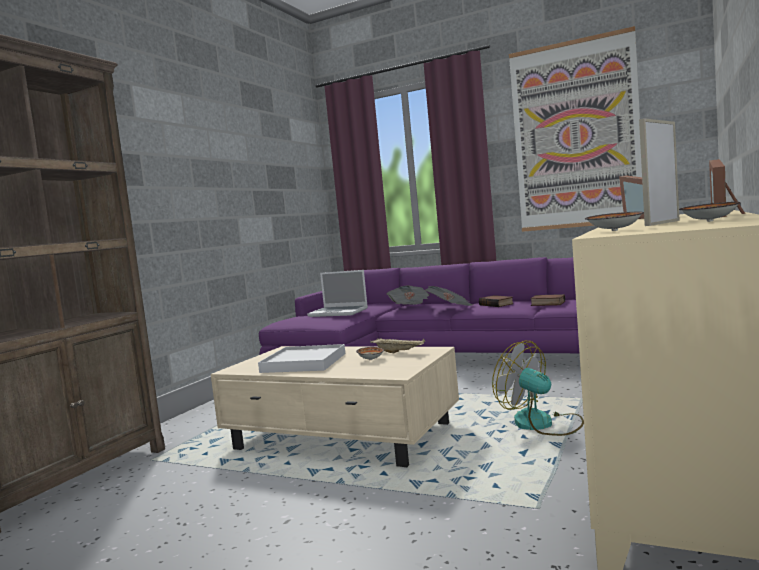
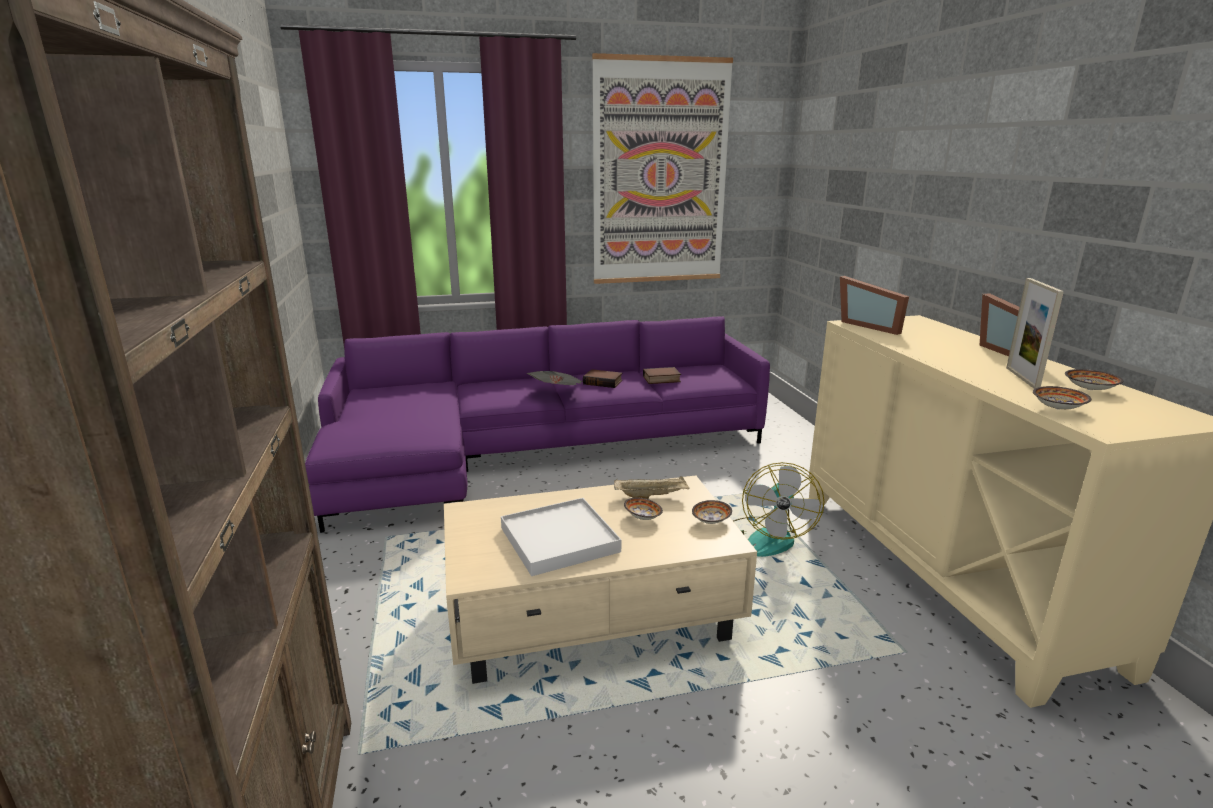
camera: 40 degrees left, 15 degrees up
laptop [307,270,368,317] -> none
newspaper [387,285,430,305] -> none
fan [492,341,584,436] -> fan turned 90 degrees counterclockwise [733,462,825,557]
none -> bowl [692,500,732,524]

